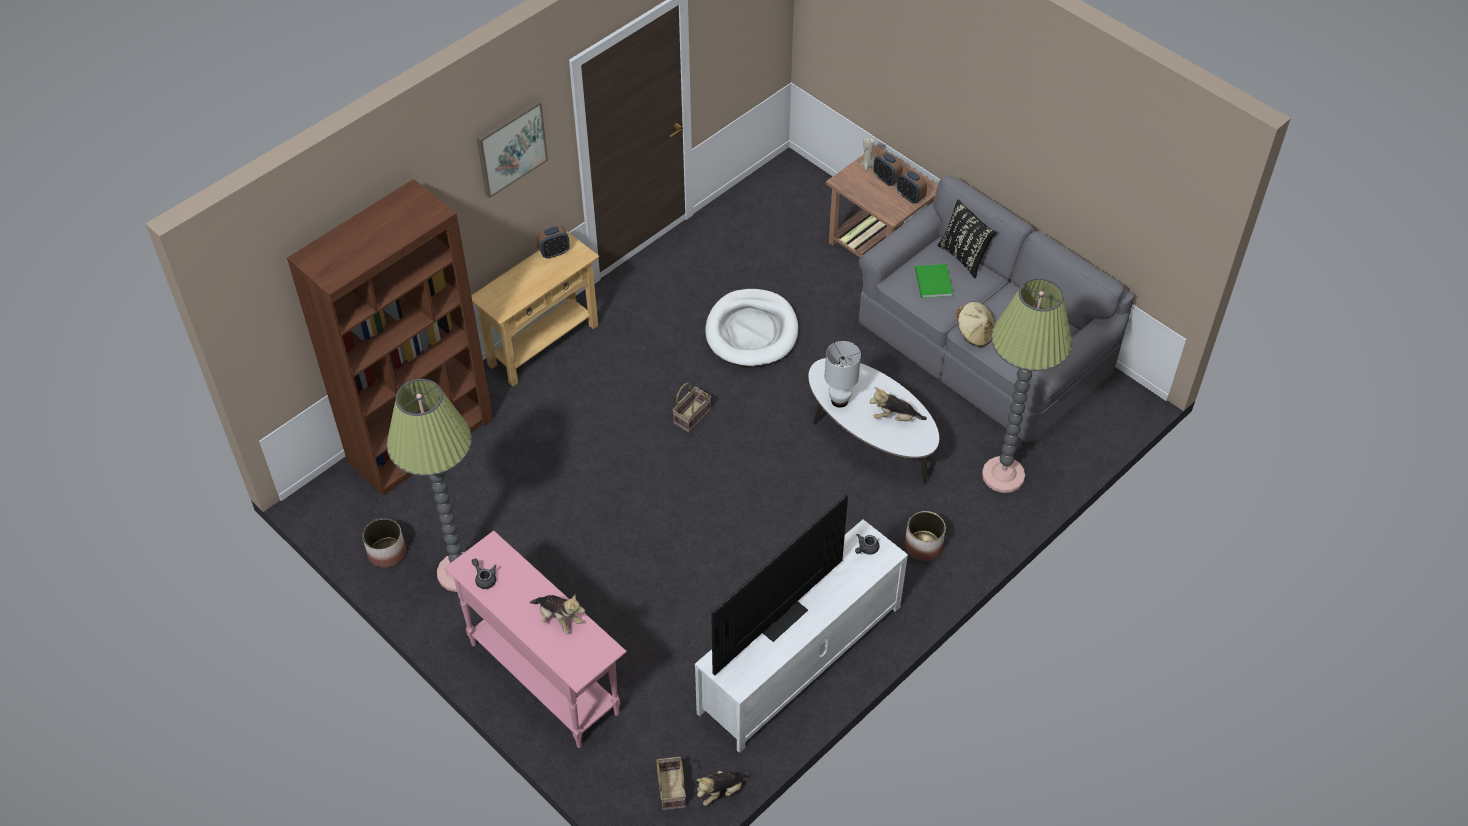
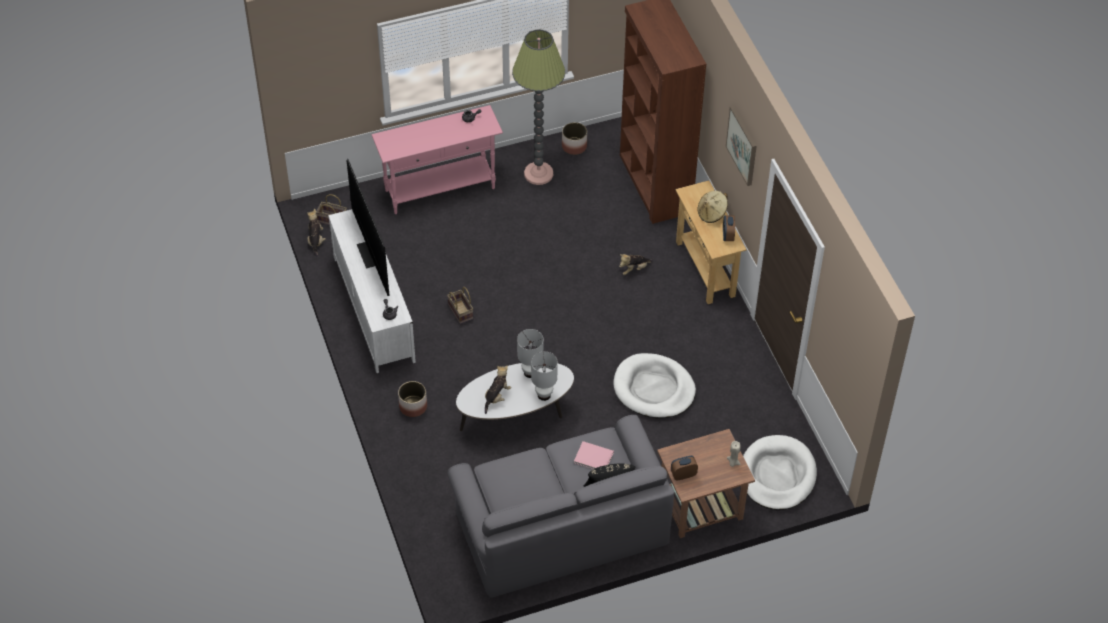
camera: 115 degrees right, 0 degrees up
plush toy [530,595,585,634] -> plush toy moved to [619,254,653,275]
basket [672,383,711,432] -> basket moved to [447,287,473,324]
alarm clock [873,152,903,186] -> none
green book [915,264,953,298] -> pink book [574,441,614,469]
beige hat [956,302,995,347] -> beige hat moved to [698,190,728,223]
floor lamp [982,278,1072,493] -> none
none -> white table lamp [531,352,558,401]
none -> white dog bed [743,435,817,510]

